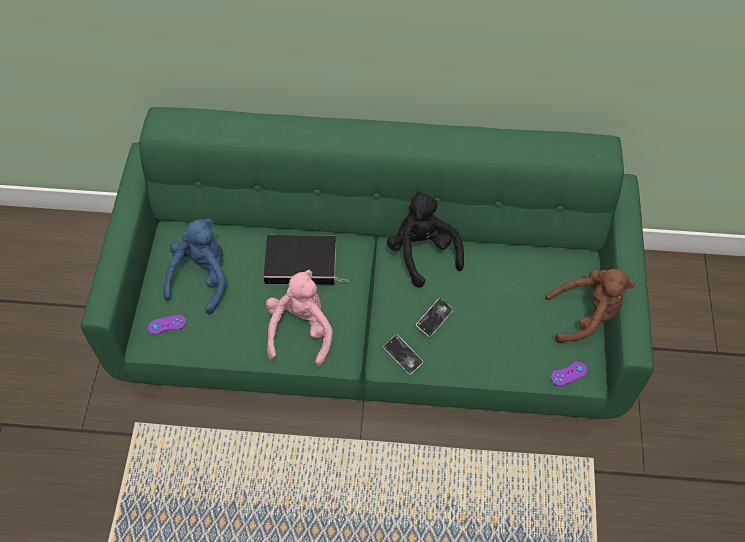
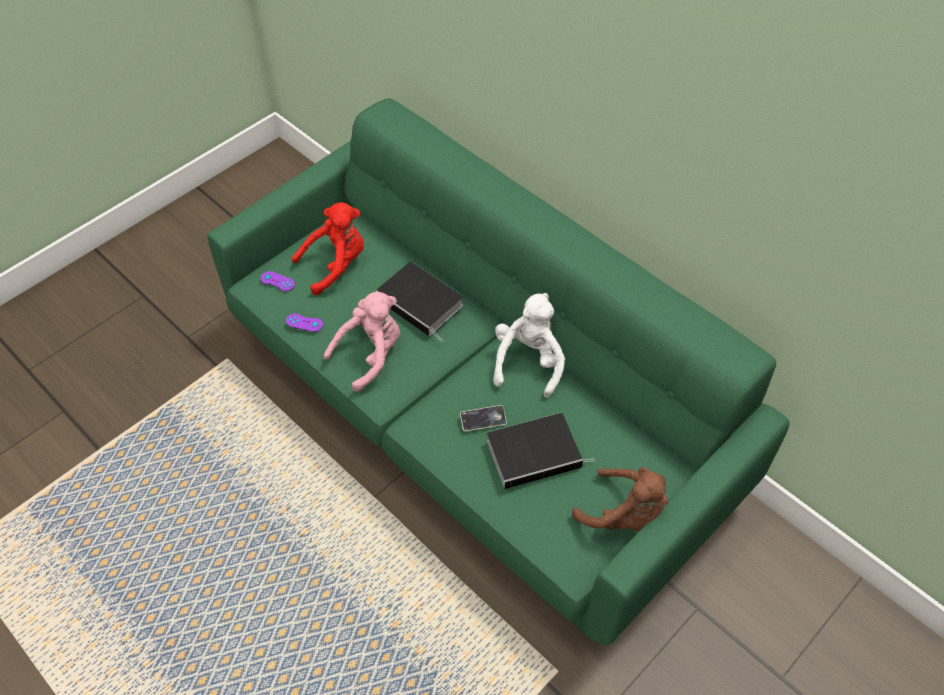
camera: 40 degrees right, 5 degrees down
blue plush toy [163,219,226,315] -> red plush toy [292,202,364,295]
phone [384,335,423,375] -> none
black plush toy [387,191,464,287] -> white plush toy [493,293,565,398]
purple game controller [551,362,587,386] -> purple game controller moved to [286,313,323,332]
none -> book [487,413,595,489]

